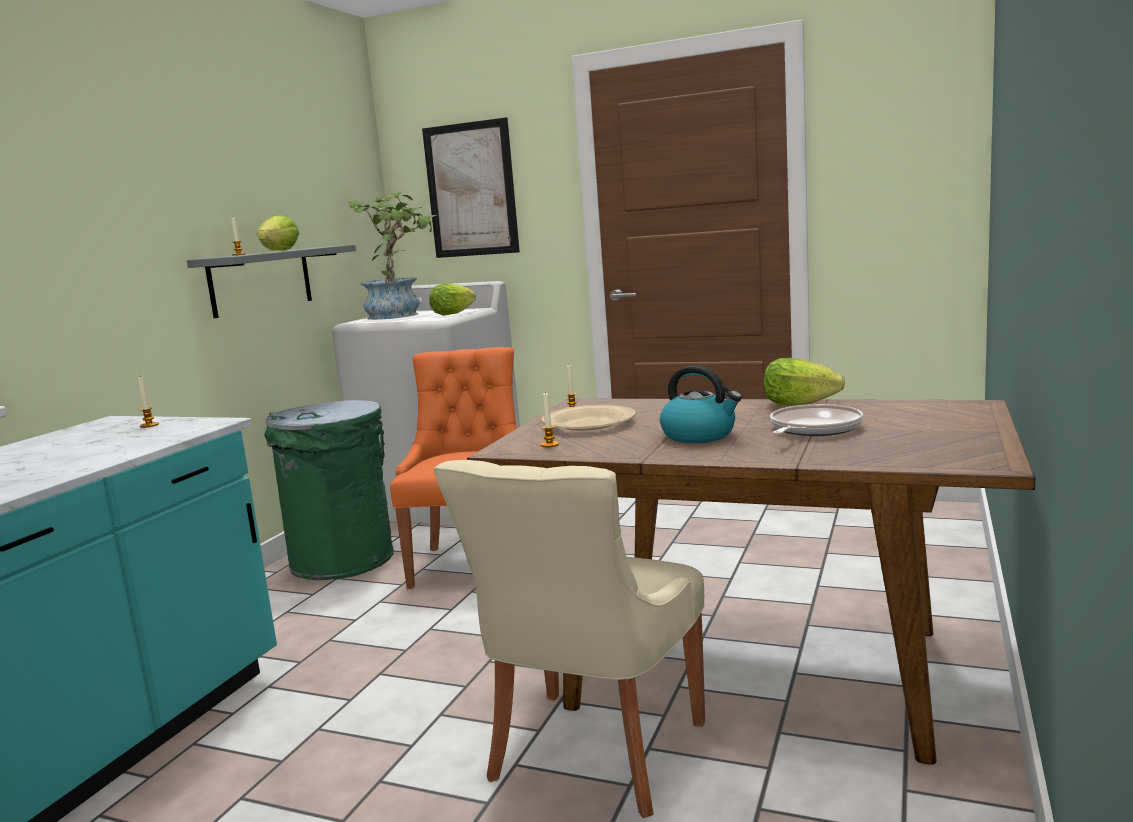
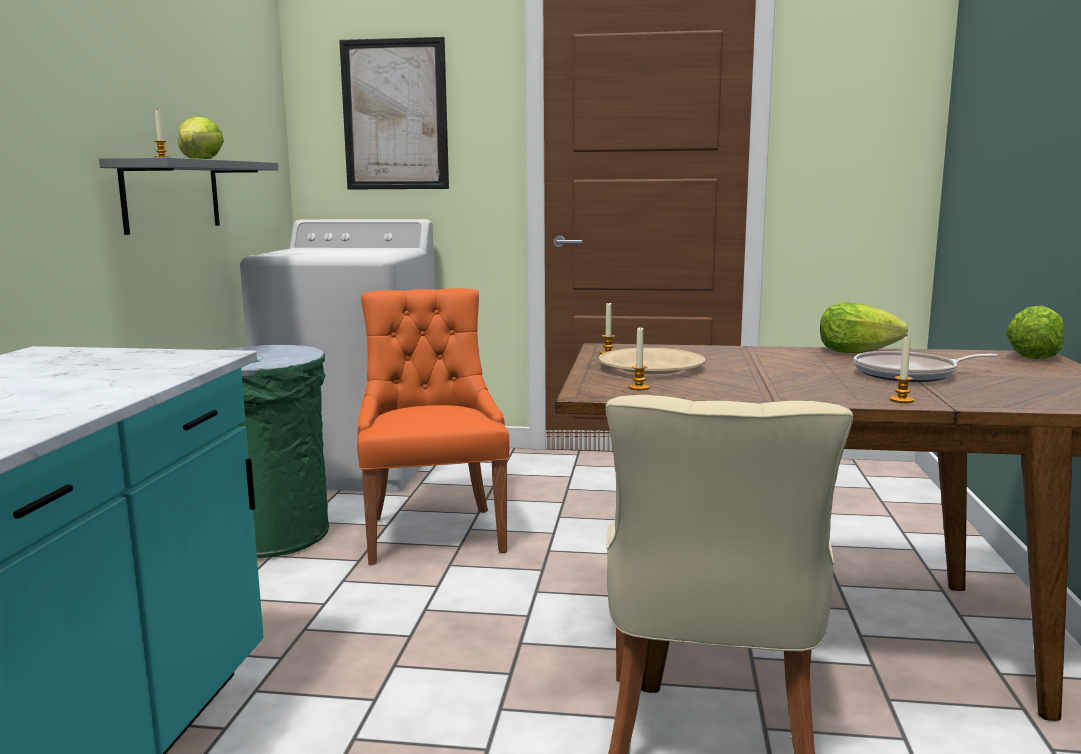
camera: 15 degrees left, 0 degrees up
candle [138,376,159,428] -> candle moved to [890,334,914,403]
potted plant [346,191,437,320] -> none
lettuce [429,283,476,316] -> lettuce moved to [1006,306,1064,359]
kettle [660,365,742,443] -> none
frying pan [770,404,864,436] -> frying pan turned 120 degrees counterclockwise [853,351,998,382]

